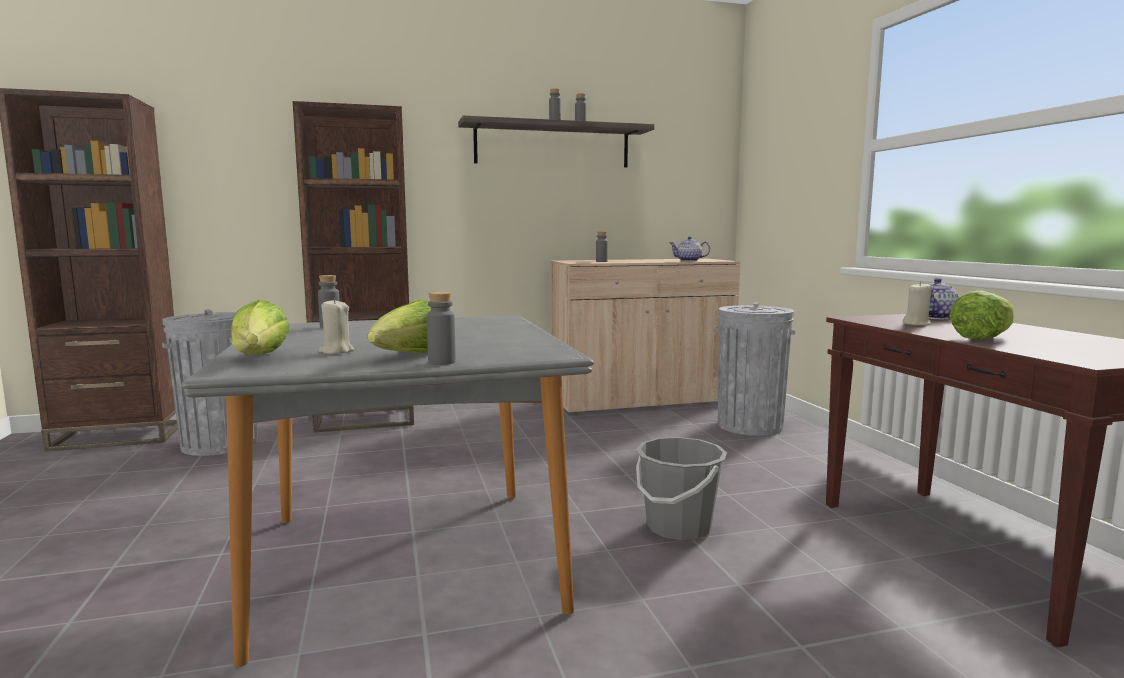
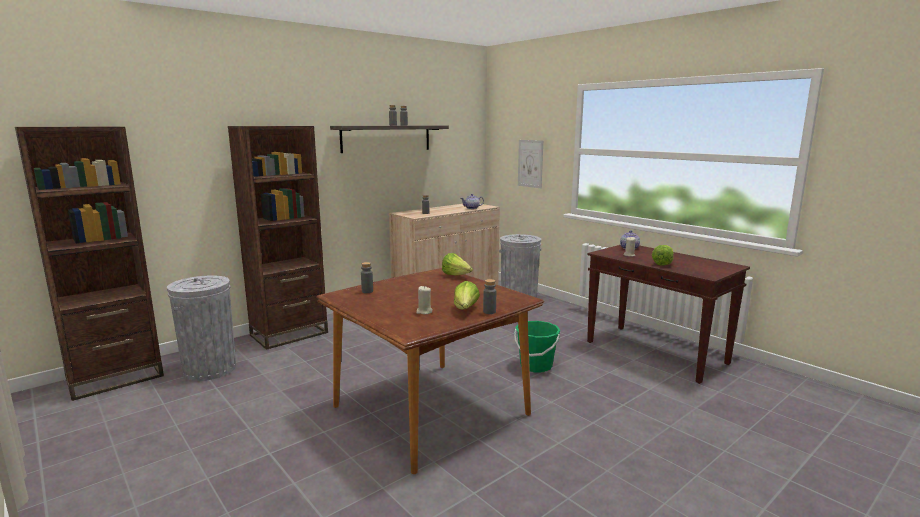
camera: 25 degrees left, 5 degrees up
grey dining table [181,316,594,667] -> brown dining table [316,268,544,474]
lettuce [231,300,290,354] -> lettuce moved to [442,253,473,275]
grey bucket [636,437,727,541] -> green bucket [514,321,561,373]
none -> picture [518,140,543,188]

